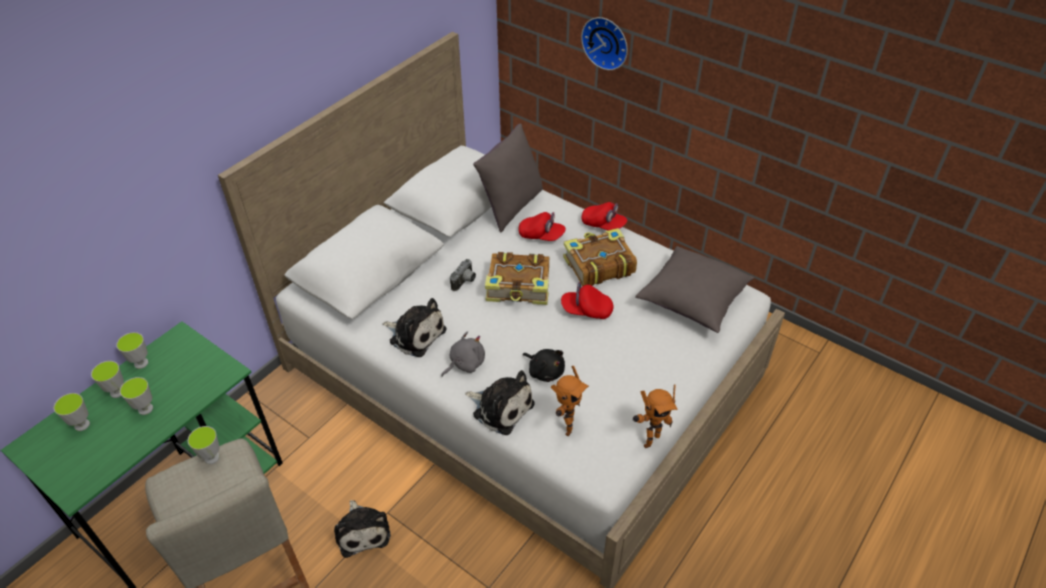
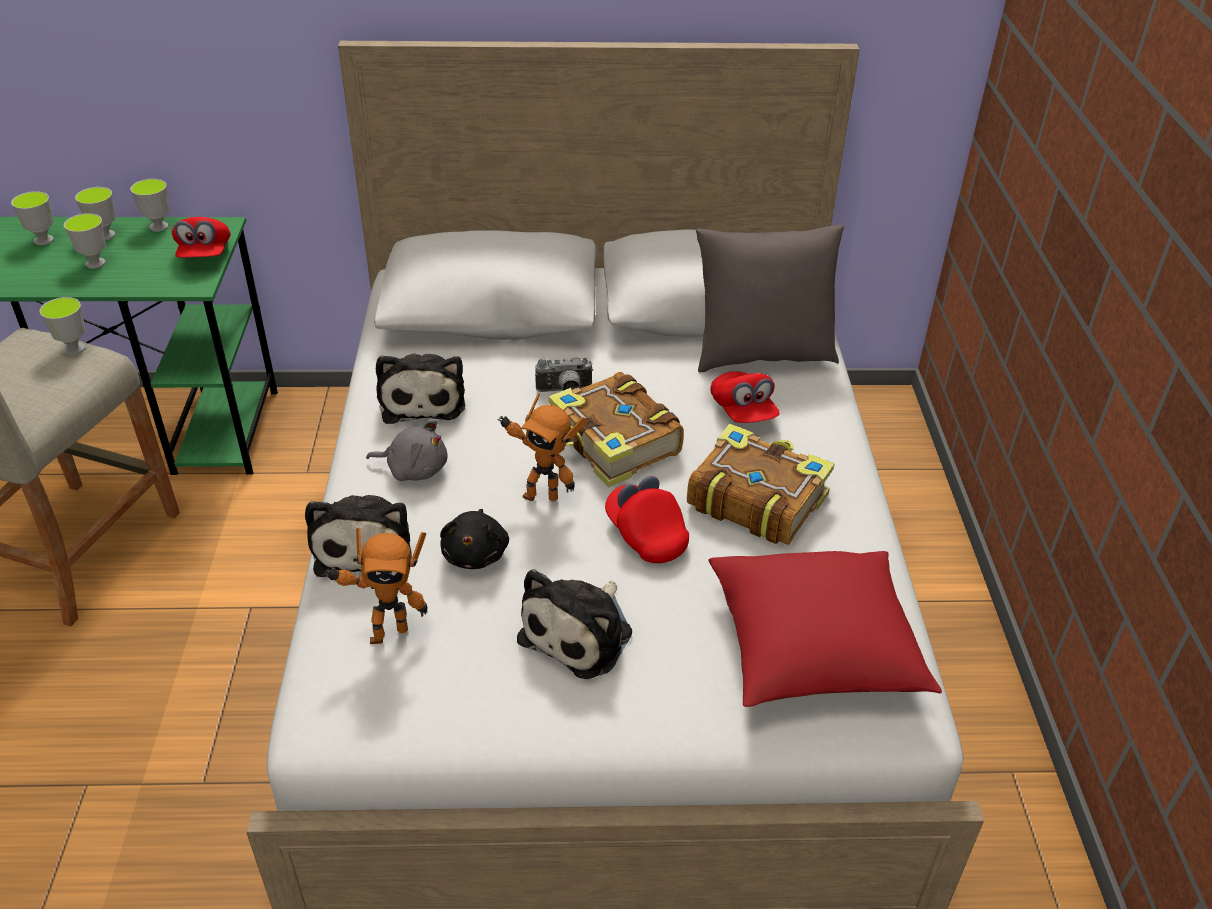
camera: 50 degrees right, 5 degrees down
plush toy [334,500,391,558] -> plush toy moved to [517,569,632,679]
wall clock [581,17,628,70] -> none
red cap [582,202,627,230] -> red cap moved to [172,217,231,258]
toy robot [633,384,678,448] -> toy robot moved to [498,393,588,501]
grey pillow [635,246,754,333] -> red pillow [708,551,942,707]

